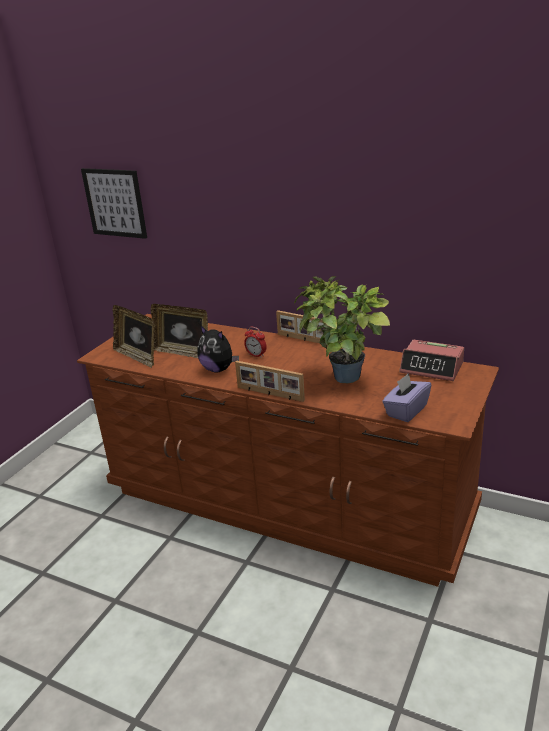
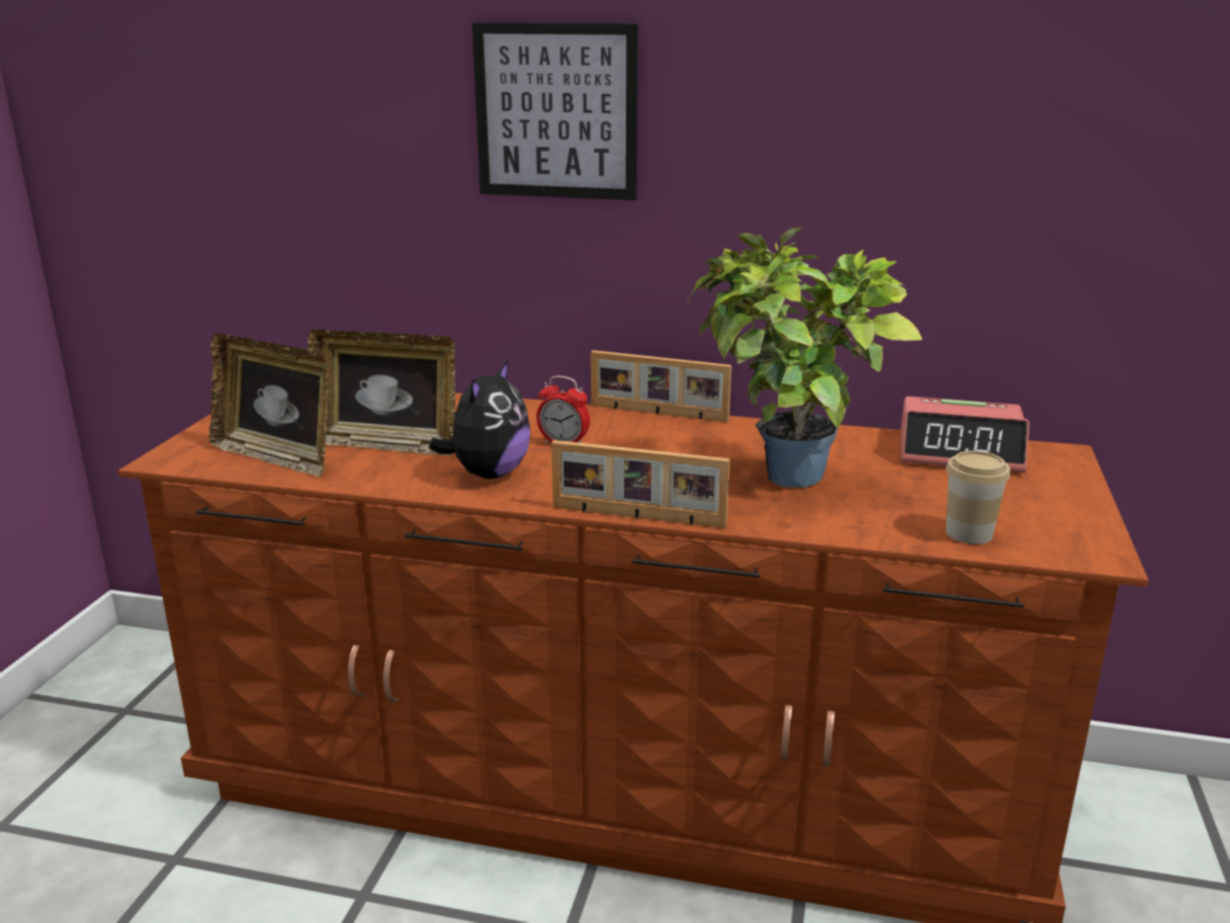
camera: 15 degrees left, 5 degrees down
picture [81,168,147,239] -> picture moved to [472,23,638,200]
plush toy [197,325,239,372] -> plush toy turned 90 degrees counterclockwise [429,360,530,479]
purple tissue box [382,373,431,422] -> cup [946,451,1010,544]

